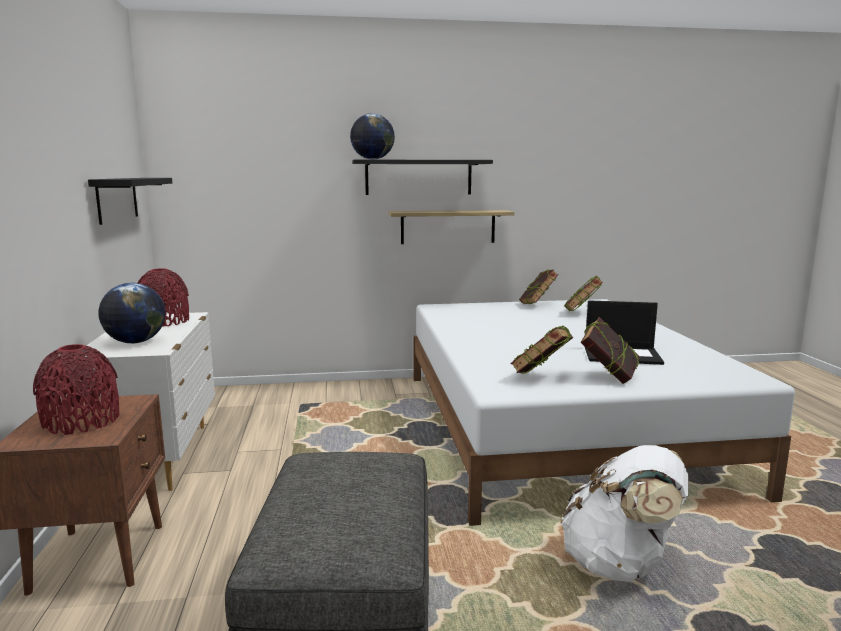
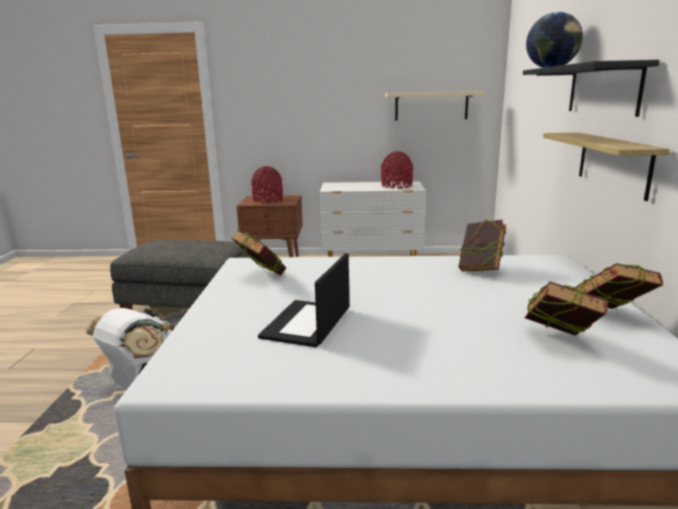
camera: 100 degrees right, 5 degrees up
black shelf [88,178,172,225] -> beige shelf [386,91,485,121]
globe [98,283,165,343] -> none
book [581,317,640,384] -> book moved to [458,219,506,272]

